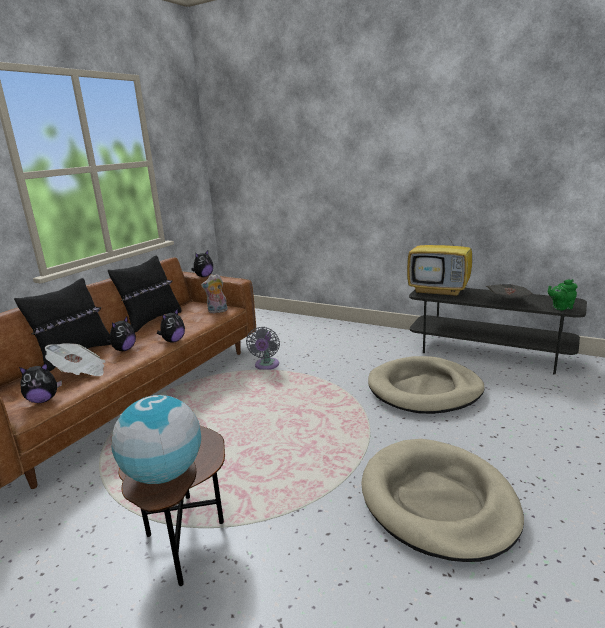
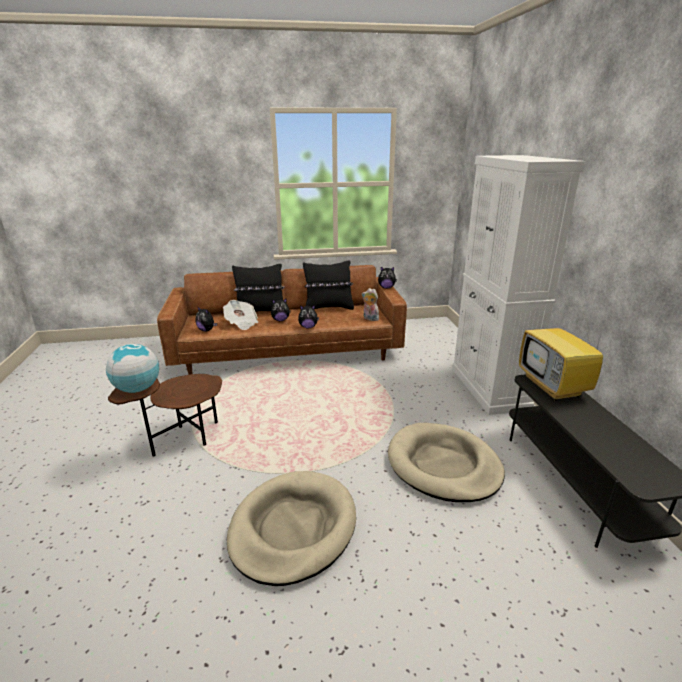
camera: 50 degrees right, 5 degrees up
grey fan [246,327,280,370] -> none
newspaper [486,284,533,297] -> none
green teapot [548,279,577,310] -> none
none -> white cabinet [452,155,585,415]

